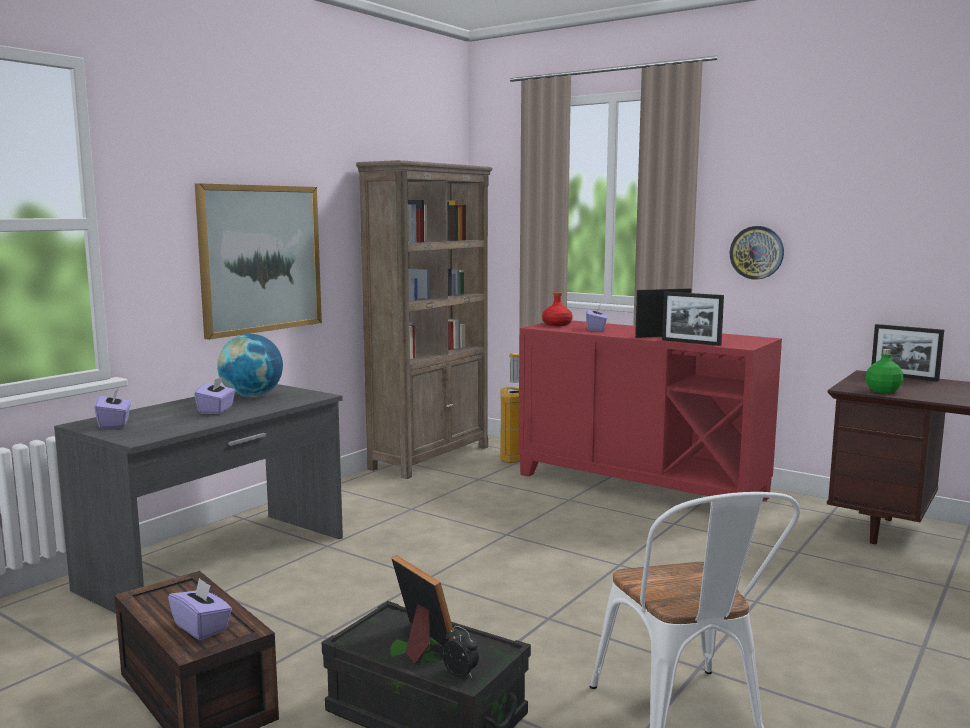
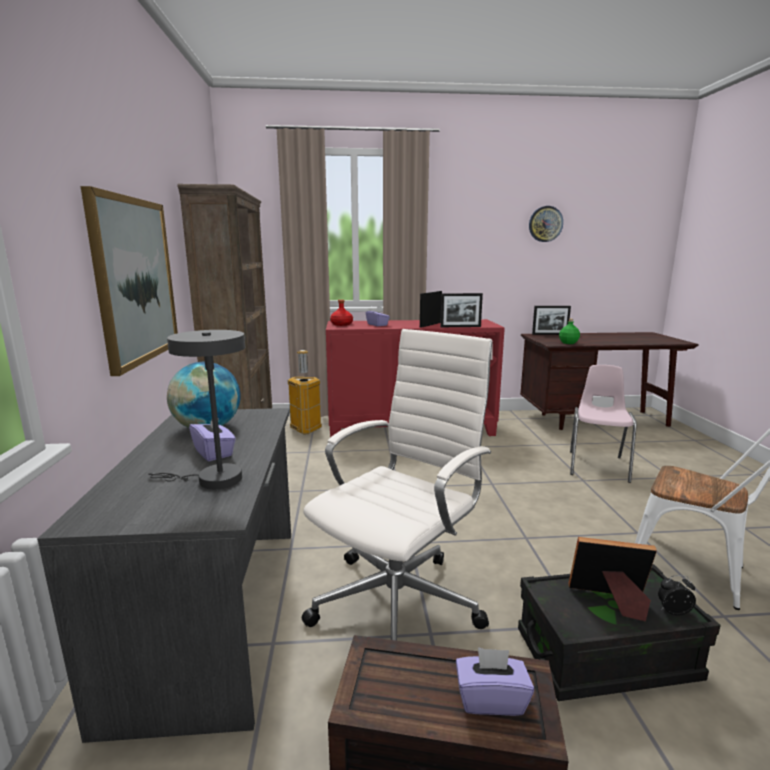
camera: 40 degrees left, 5 degrees up
purple tissue box [94,388,131,429] -> none
wall clock [730,226,784,280] -> wall clock moved to [529,206,563,242]
none -> grey table lamp [148,330,245,489]
none -> white office chair [302,329,493,641]
none -> pink chair [570,365,637,483]

